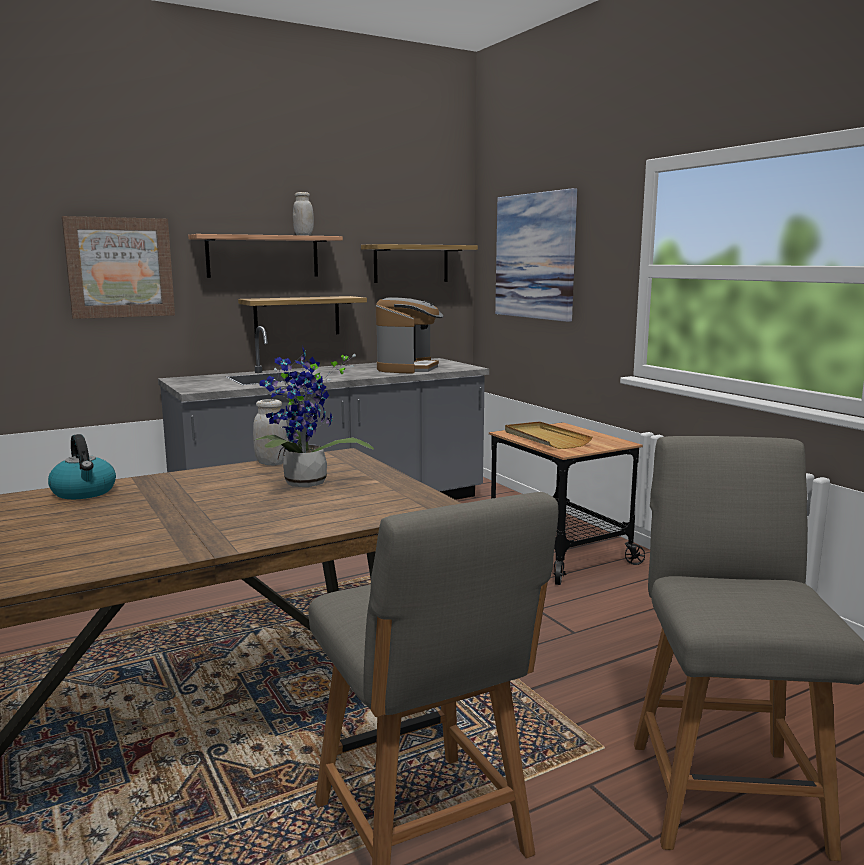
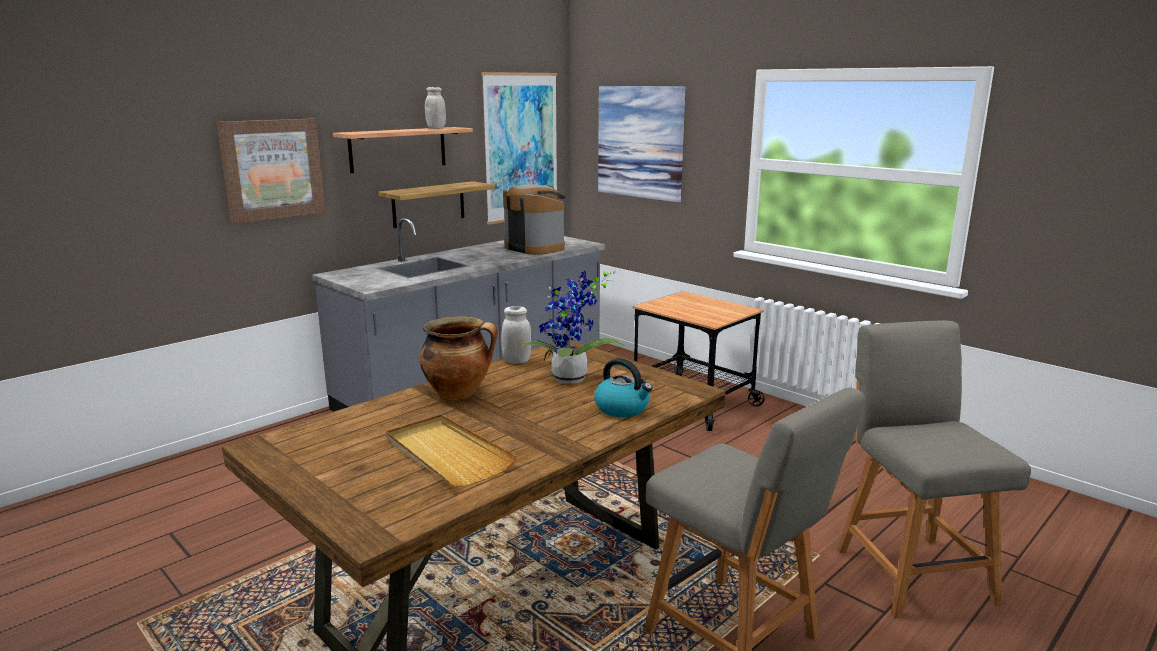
camera: 15 degrees left, 5 degrees up
kettle [48,434,116,499] -> kettle moved to [594,358,653,417]
shelf [361,244,478,283] -> picture [481,72,557,225]
coffee machine [376,297,443,374] -> coffee machine turned 45 degrees counterclockwise [503,184,565,255]
beige tray [505,421,592,449] -> beige tray moved to [386,414,516,487]
none -> cooking pot [420,316,497,400]

